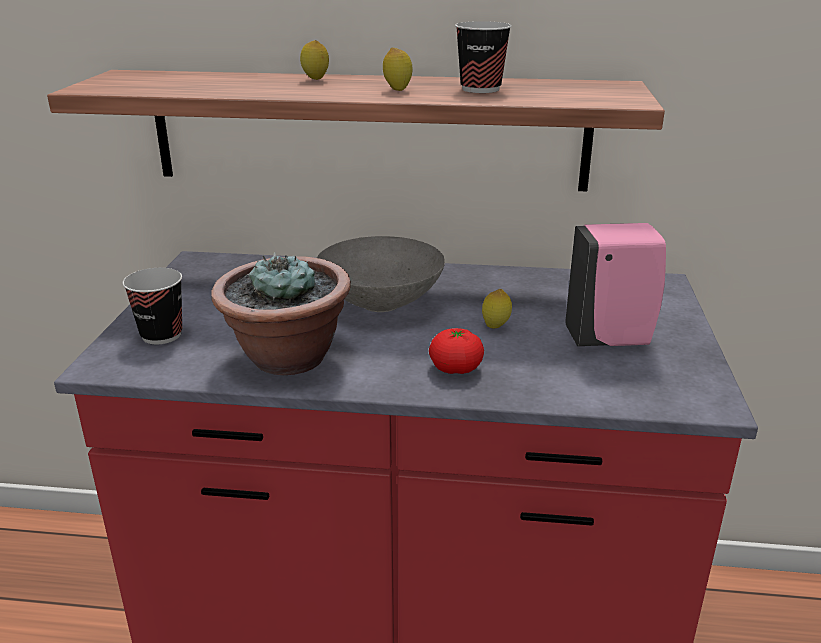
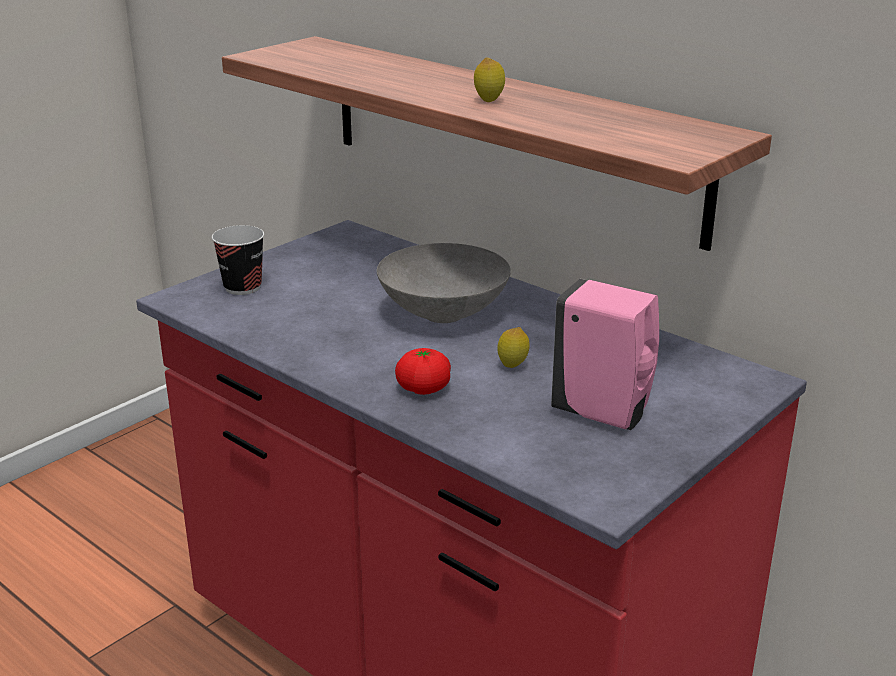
camera: 35 degrees right, 0 degrees up
potted plant [211,252,351,375] -> none
lemon [300,40,329,80] -> none
cup [455,21,512,93] -> none

